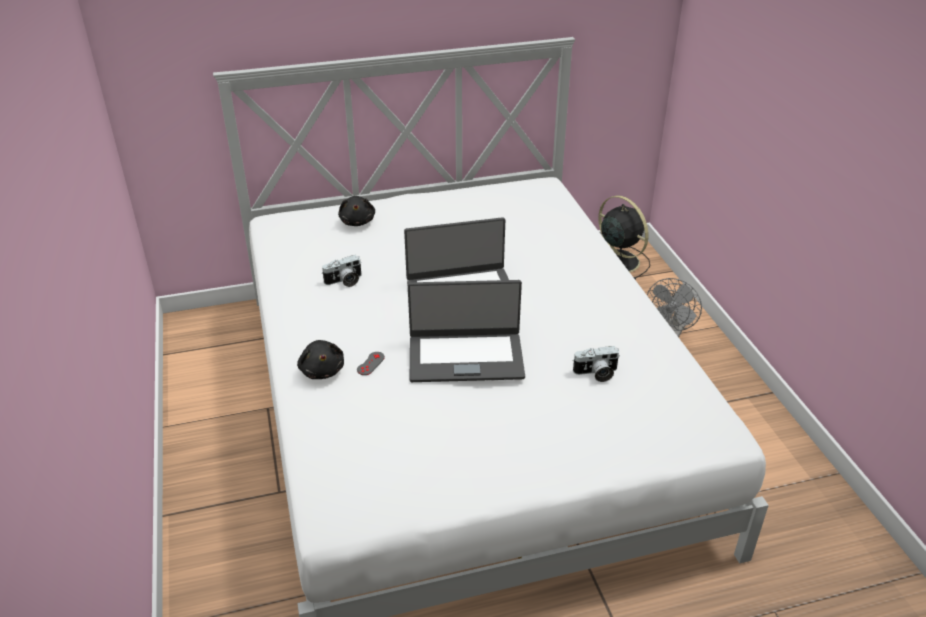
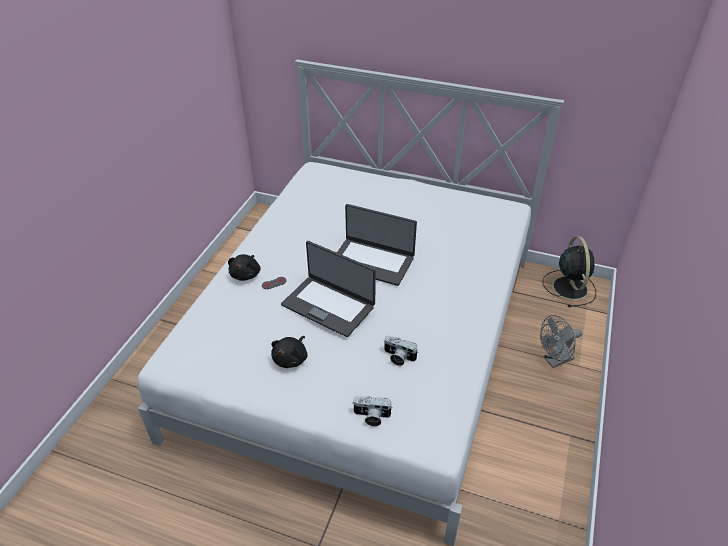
camera: 35 degrees right, 5 degrees up
camera [322,255,362,287] -> camera moved to [352,396,393,426]
black plush toy [338,196,375,226] -> black plush toy moved to [271,336,308,368]

